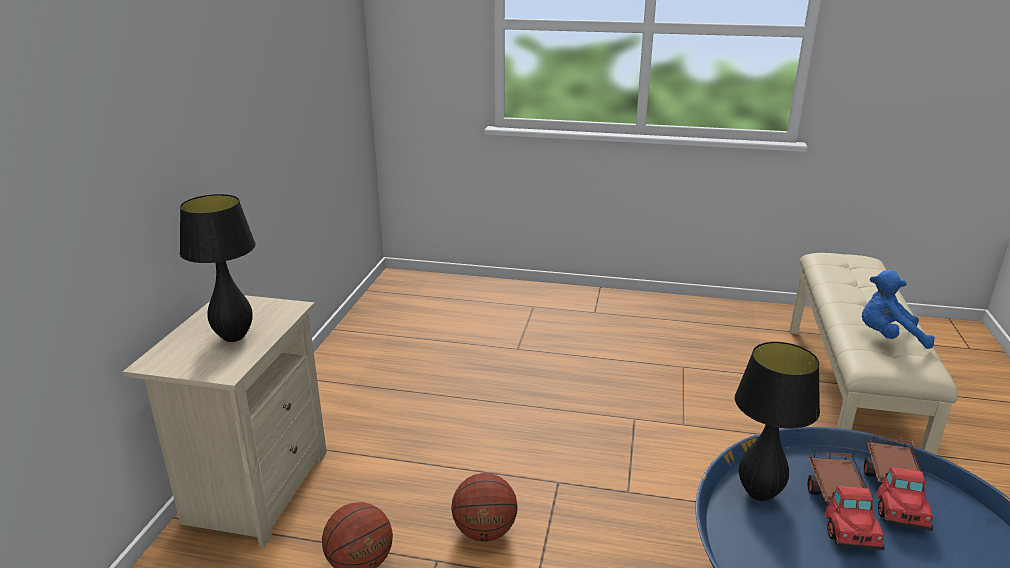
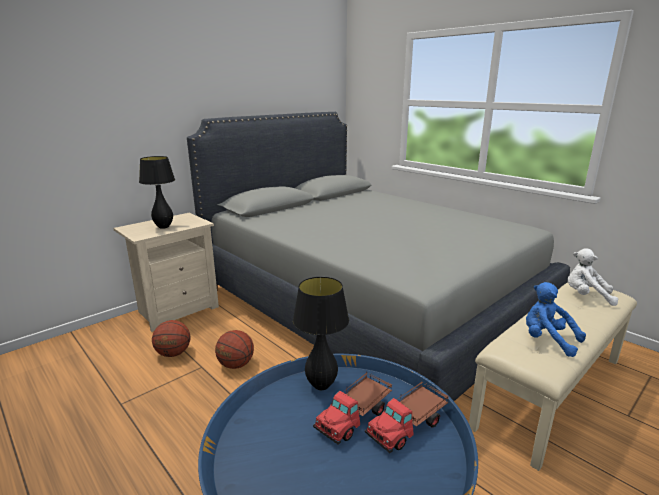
camera: 35 degrees right, 5 degrees down
none -> grey bed [187,112,570,401]
none -> white plush toy [568,248,619,306]

